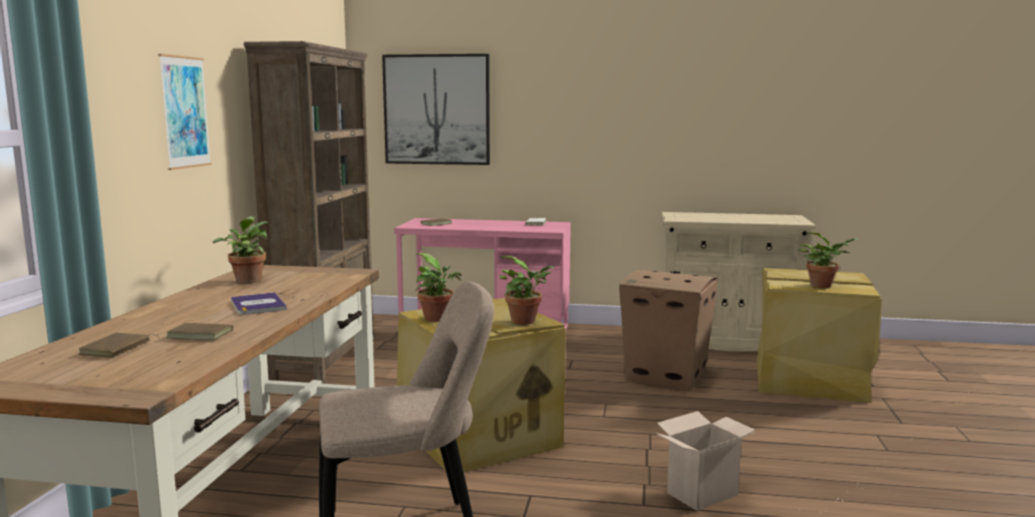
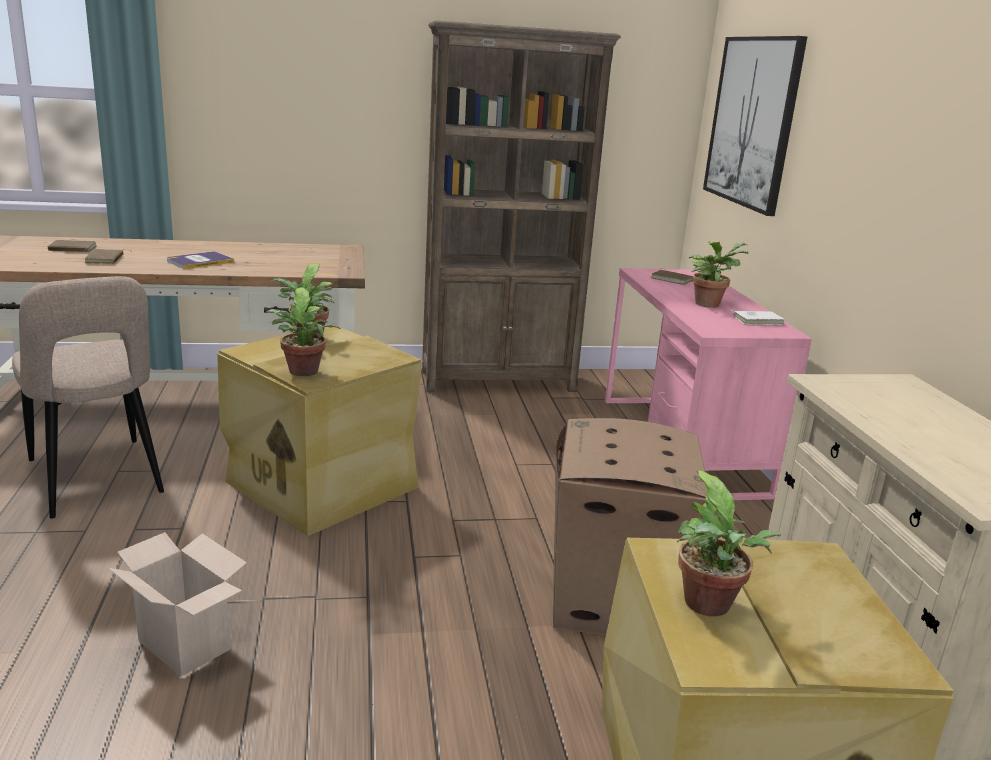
camera: 70 degrees right, 10 degrees up
picture [158,54,212,170] -> none
potted plant [212,216,268,283] -> potted plant moved to [689,241,749,308]

